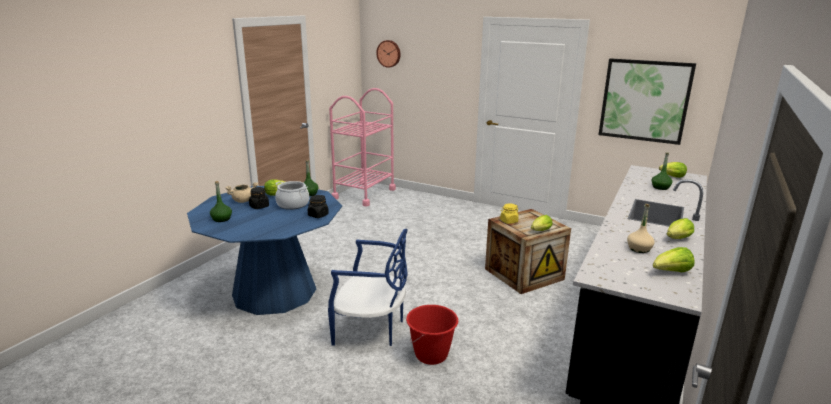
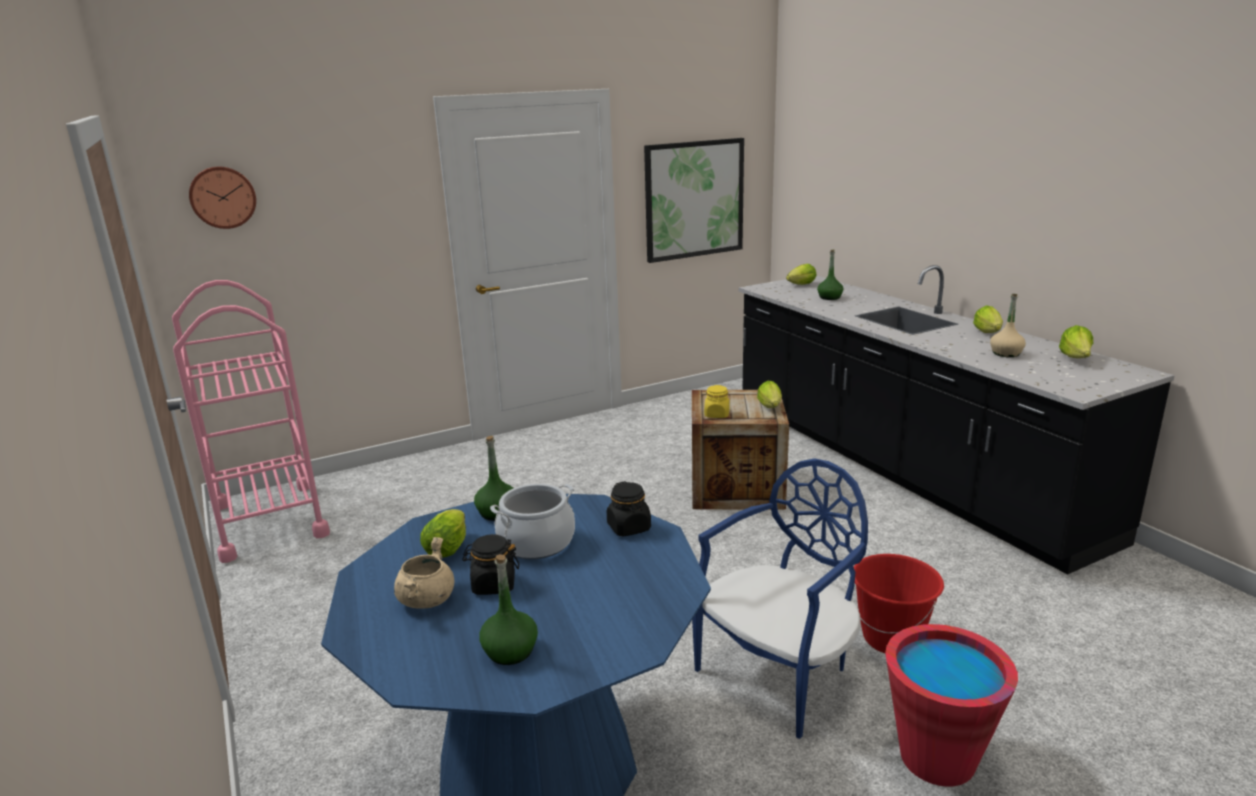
camera: 55 degrees left, 0 degrees up
none -> red bucket [885,624,1018,787]

